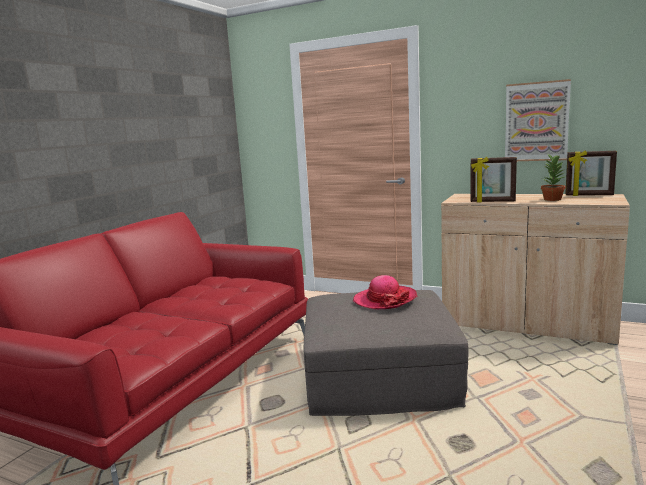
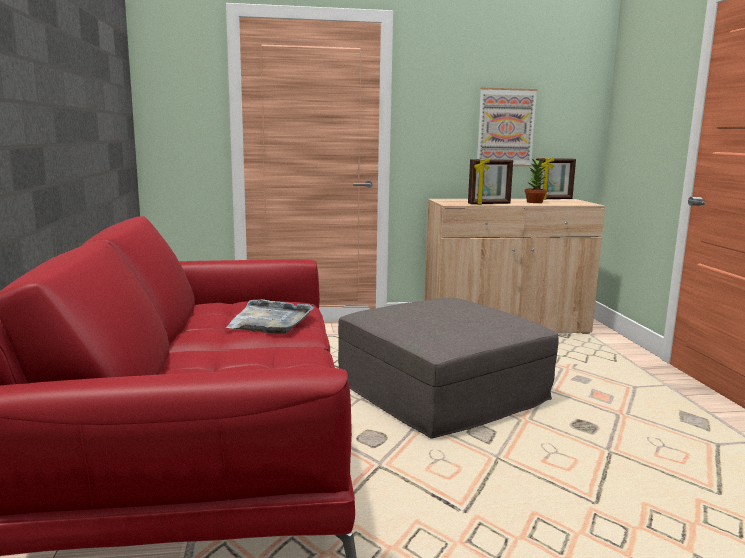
camera: 35 degrees left, 0 degrees up
hat [353,275,417,309] -> none
none -> grey tray [225,299,315,333]

